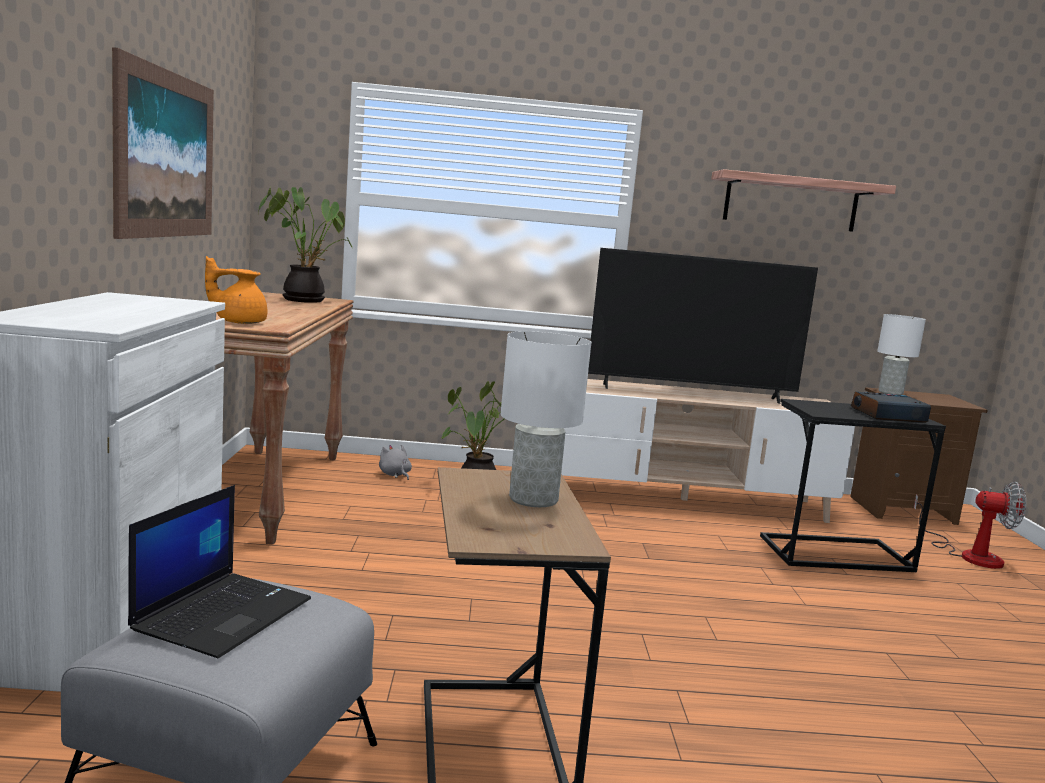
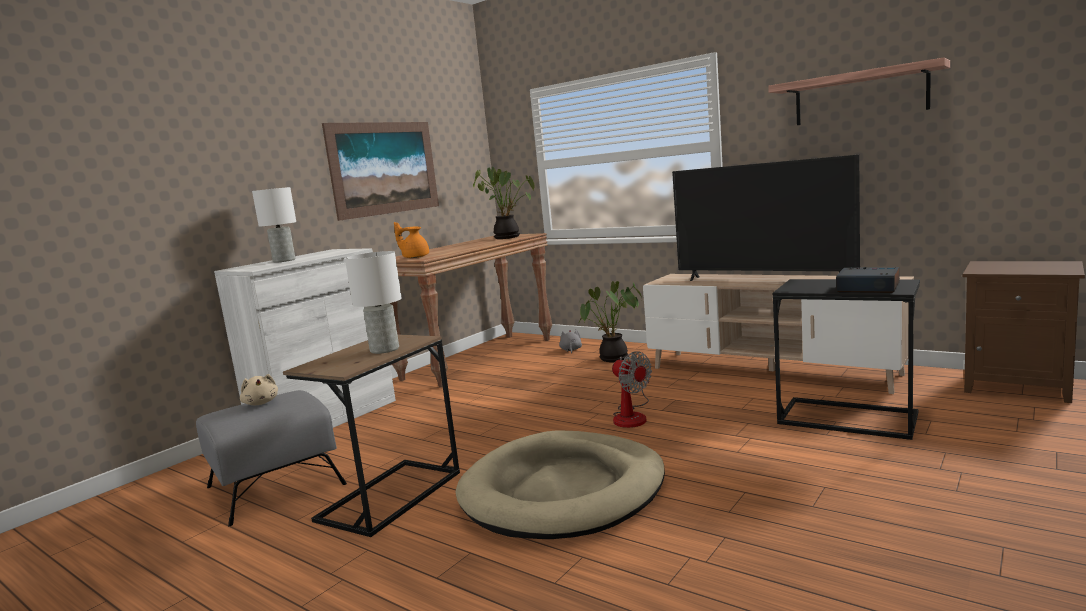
camera: 40 degrees right, 0 degrees up
laptop [128,485,311,658] -> beige plush toy [240,374,278,405]
white table lamp [877,314,926,395] -> white table lamp moved to [252,187,296,263]
fan [914,482,1026,569] -> fan moved to [612,351,652,428]
none -> beige dog bed [455,430,665,539]

